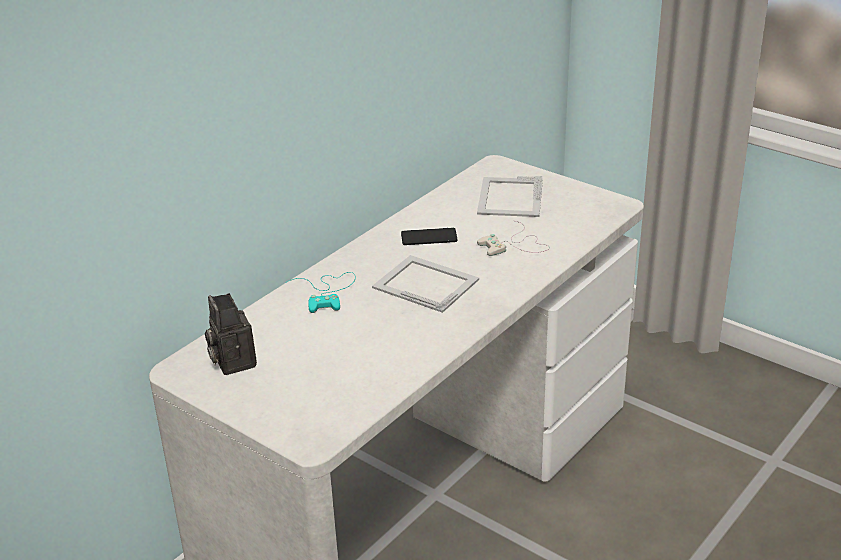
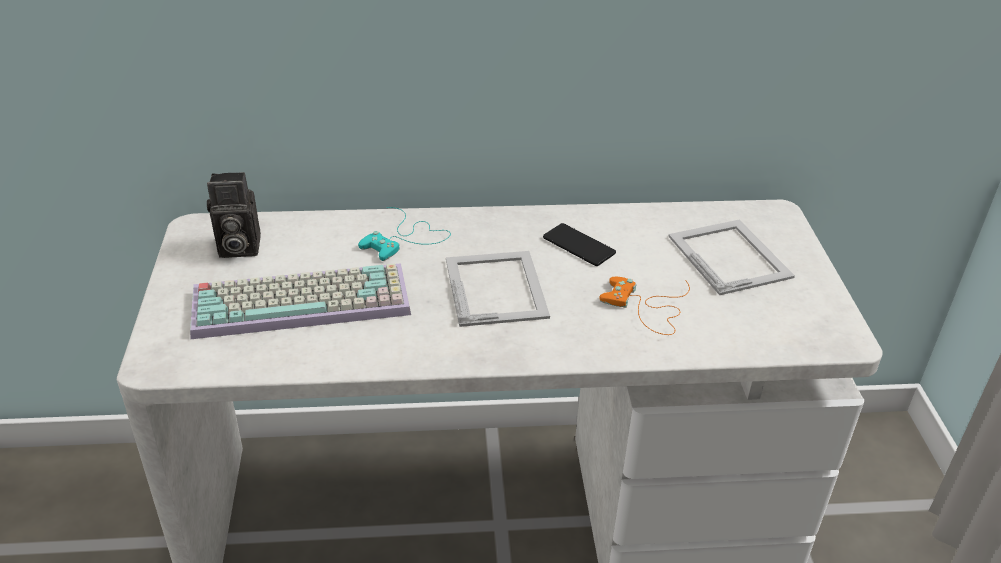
camera: 45 degrees right, 5 degrees up
camera [205,293,257,375] -> camera turned 120 degrees counterclockwise [207,172,261,258]
picture frame [477,176,543,217] -> picture frame turned 105 degrees clockwise [668,220,795,295]
white game controller [477,220,550,256] -> orange game controller [599,277,690,335]
none -> keyboard [190,263,411,339]

